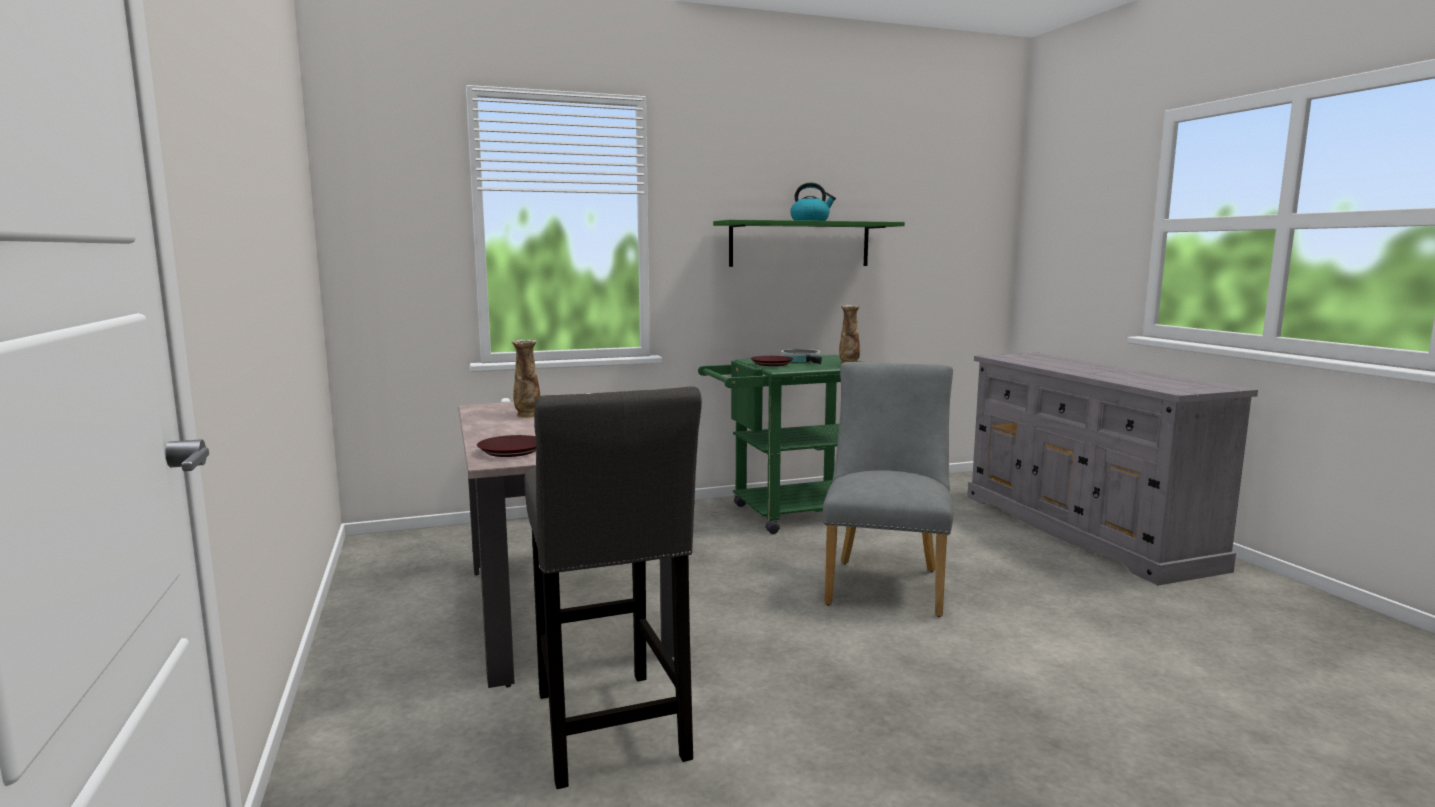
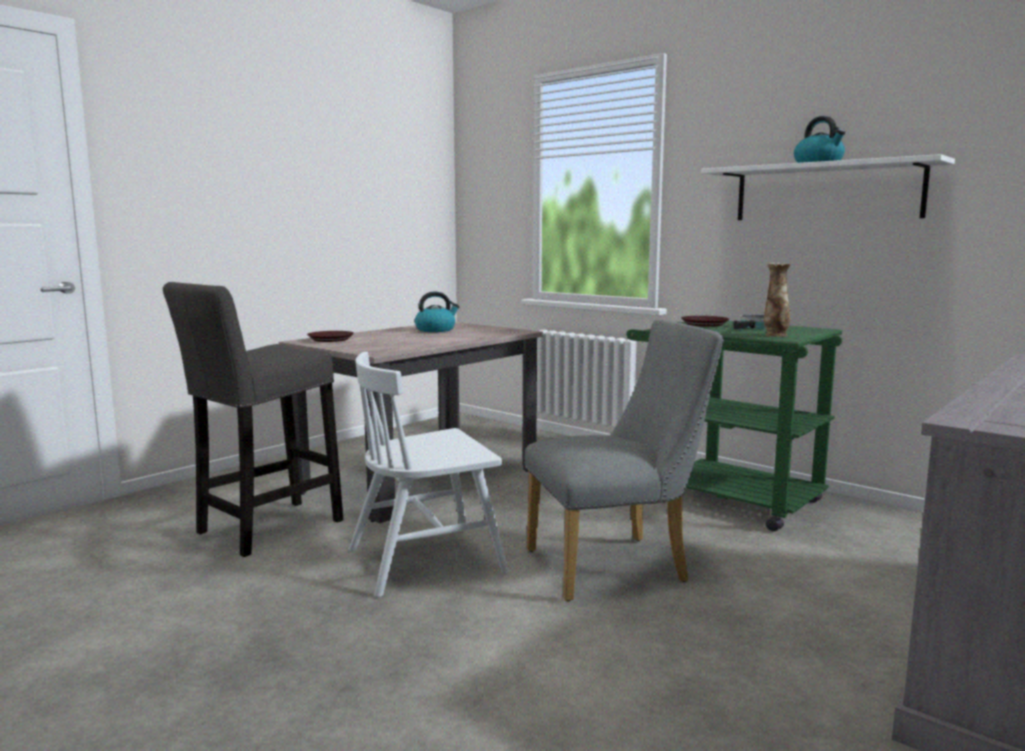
camera: 60 degrees right, 0 degrees up
vase [512,339,540,418] -> kettle [415,292,459,332]
green shelf [713,220,905,267] -> white shelf [701,154,955,220]
none -> white chair [349,352,509,597]

